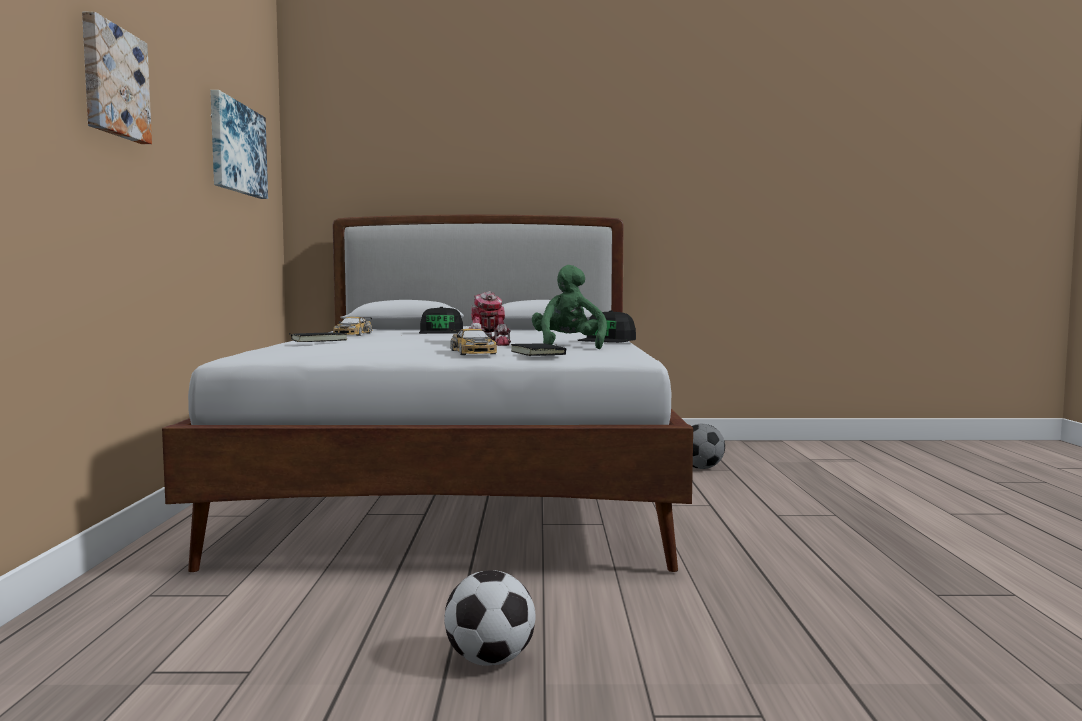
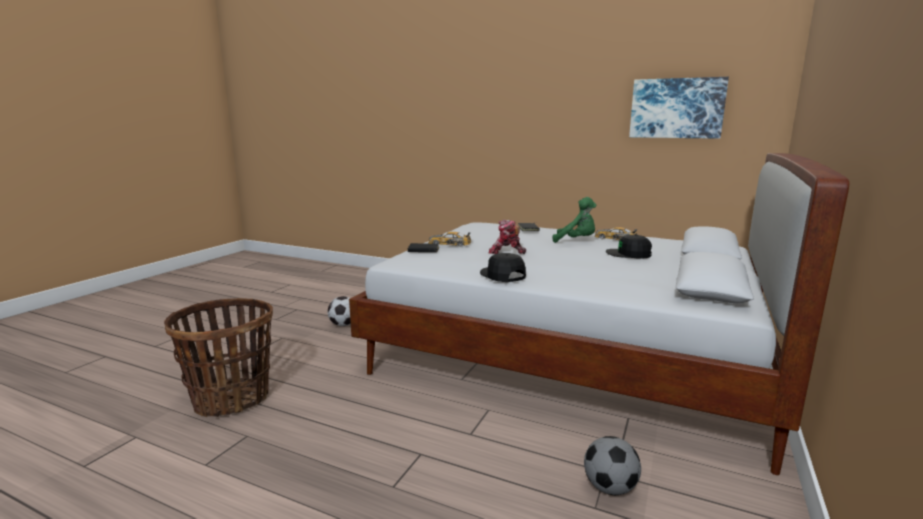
camera: 115 degrees right, 10 degrees up
picture [82,12,152,144] -> none
green plush toy [532,265,607,349] -> green plush toy moved to [553,197,596,243]
none -> basket [164,298,273,417]

